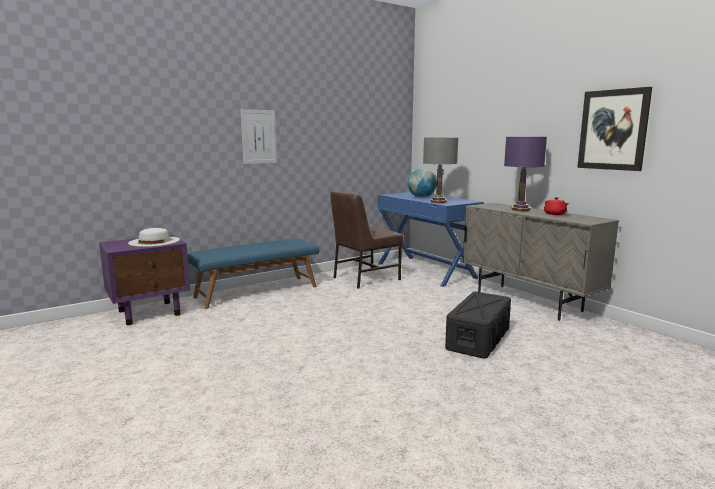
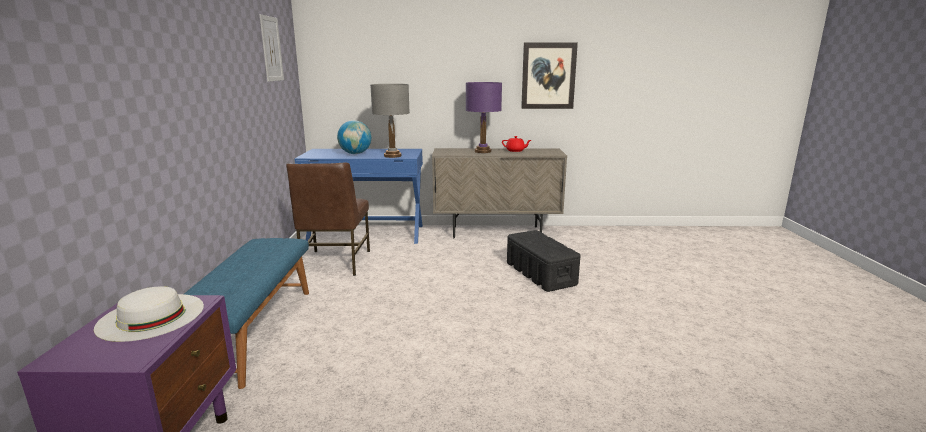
camera: 55 degrees left, 5 degrees up
picture [241,109,277,164] -> picture moved to [259,14,284,82]

